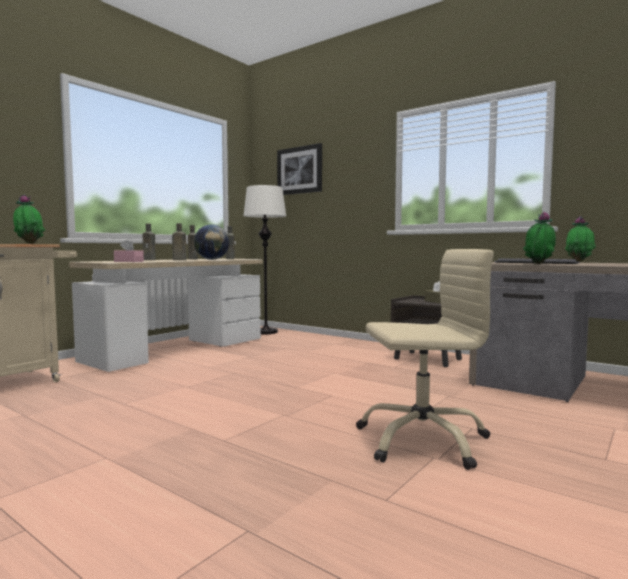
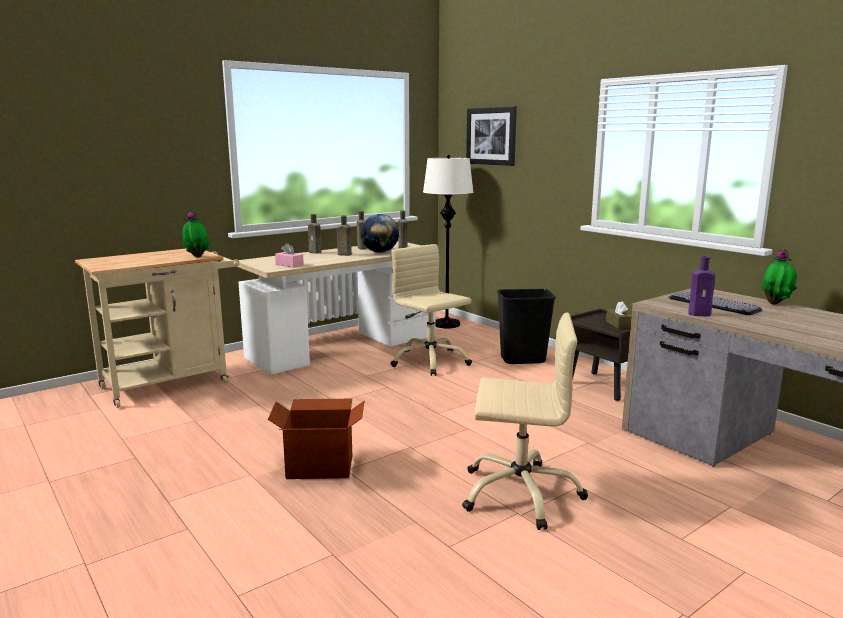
camera: 15 degrees right, 10 degrees up
potted plant [523,211,556,264] -> purple bottle [688,256,715,317]
none -> cardboard box [267,399,364,479]
none -> beige office chair [391,244,472,376]
none -> black trash can [497,289,556,364]

